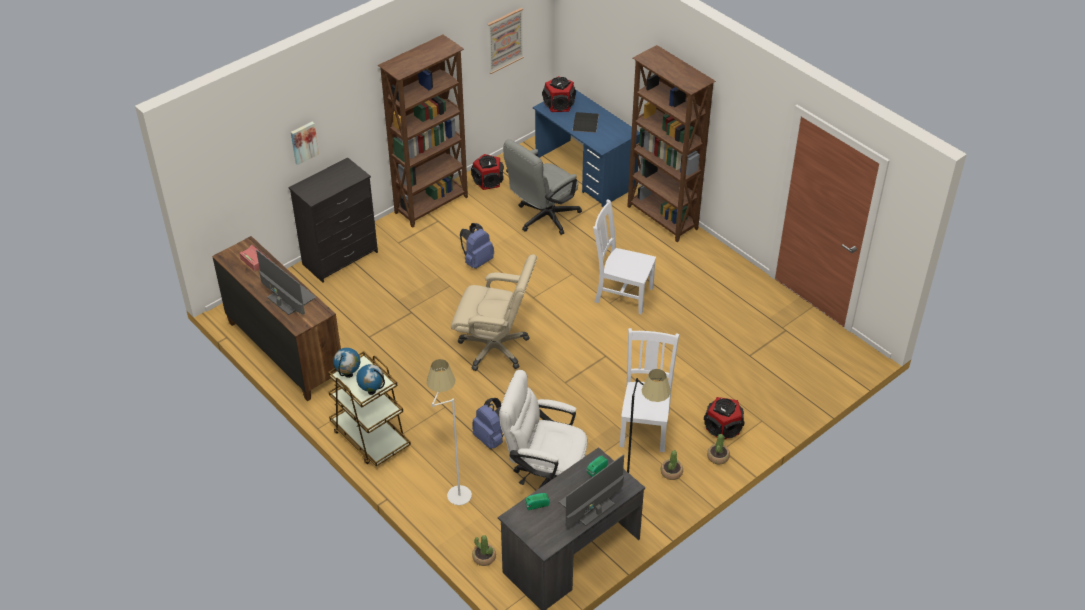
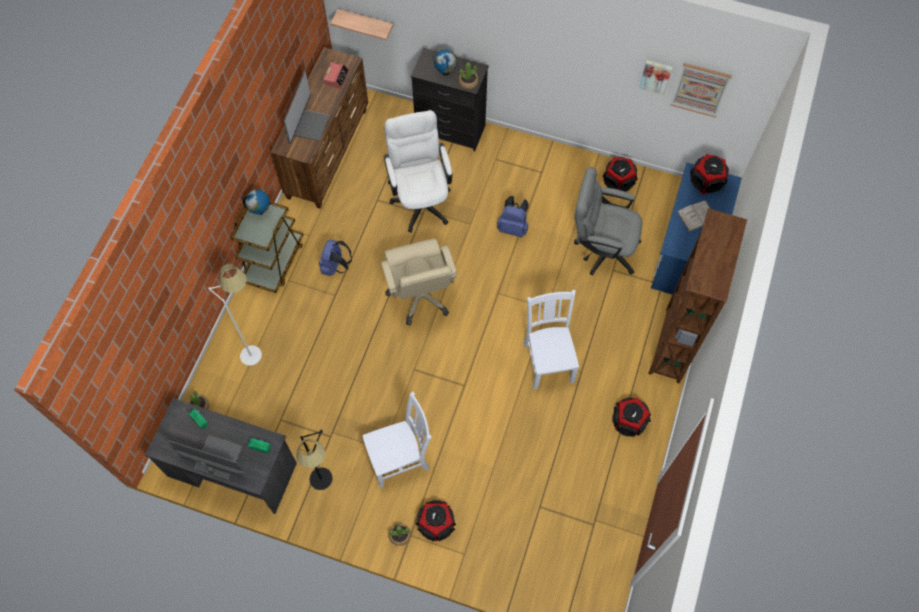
camera: 60 degrees right, 20 degrees up
picture [291,121,319,165] -> picture moved to [639,60,673,95]
globe [356,364,385,395] -> globe moved to [434,50,457,75]
brown bookcase [378,35,468,228] -> none
blue backpack [472,398,504,449] -> blue backpack moved to [319,240,352,276]
white office chair [499,370,587,489] -> white office chair moved to [384,110,452,232]
black book [572,112,599,132] -> white book [677,200,711,232]
potted plant [661,450,683,480] -> potted plant moved to [459,62,479,89]
none -> shelf [330,9,393,40]
none -> speaker [613,397,651,437]

